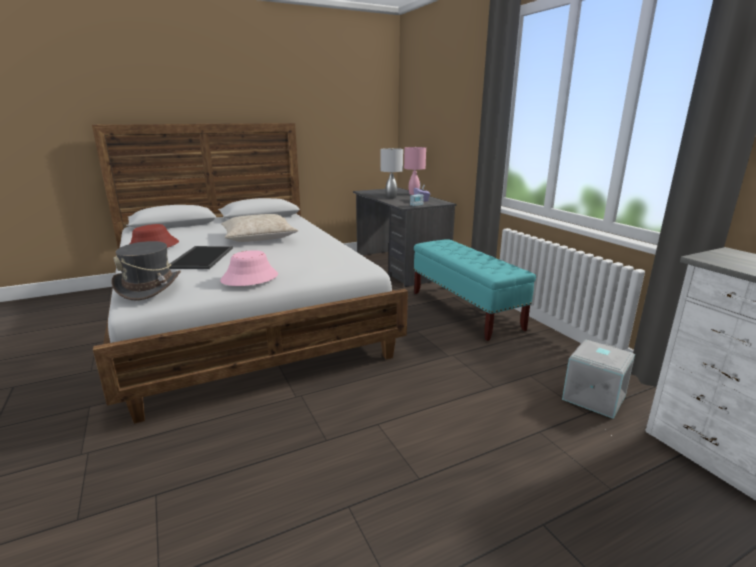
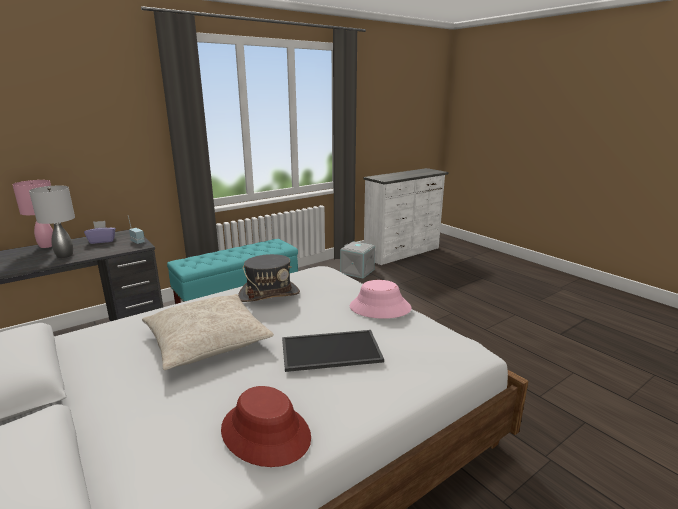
camera: 100 degrees left, 0 degrees up
grey hat [111,241,181,301] -> grey hat moved to [238,254,300,302]

